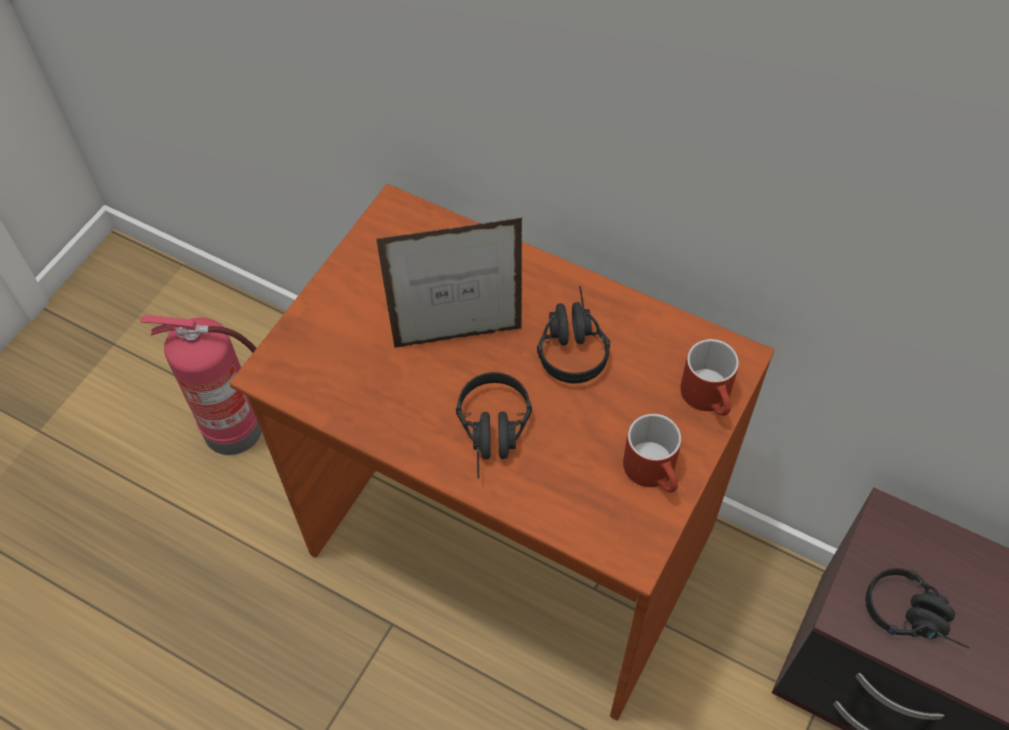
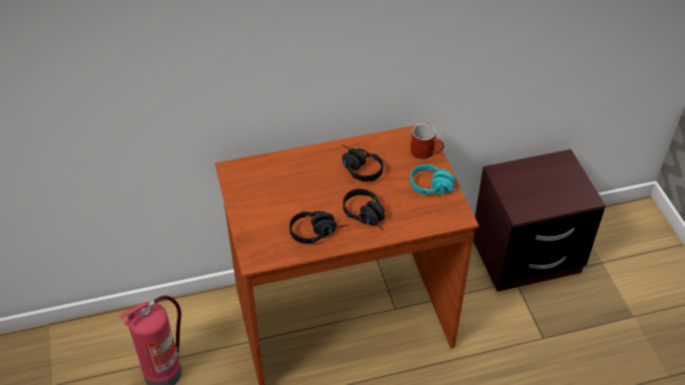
camera: 45 degrees left, 10 degrees down
picture frame [376,217,523,348] -> none
red mug [623,413,682,493] -> turquoise headphones [410,165,465,195]
black headphones [865,568,969,649] -> black headphones moved to [289,211,349,244]

